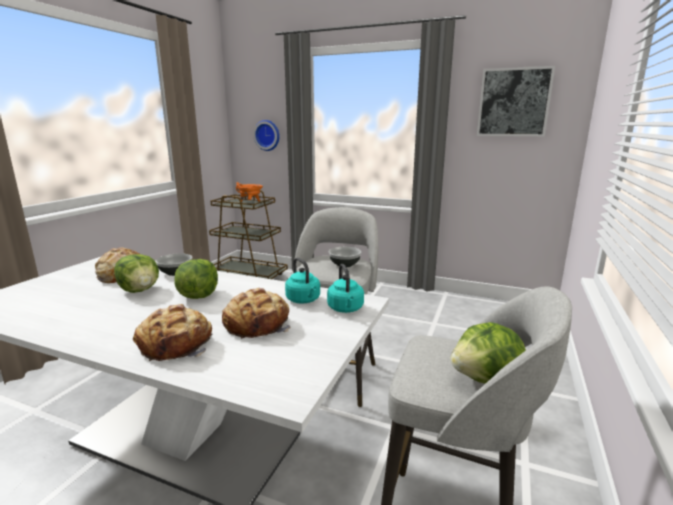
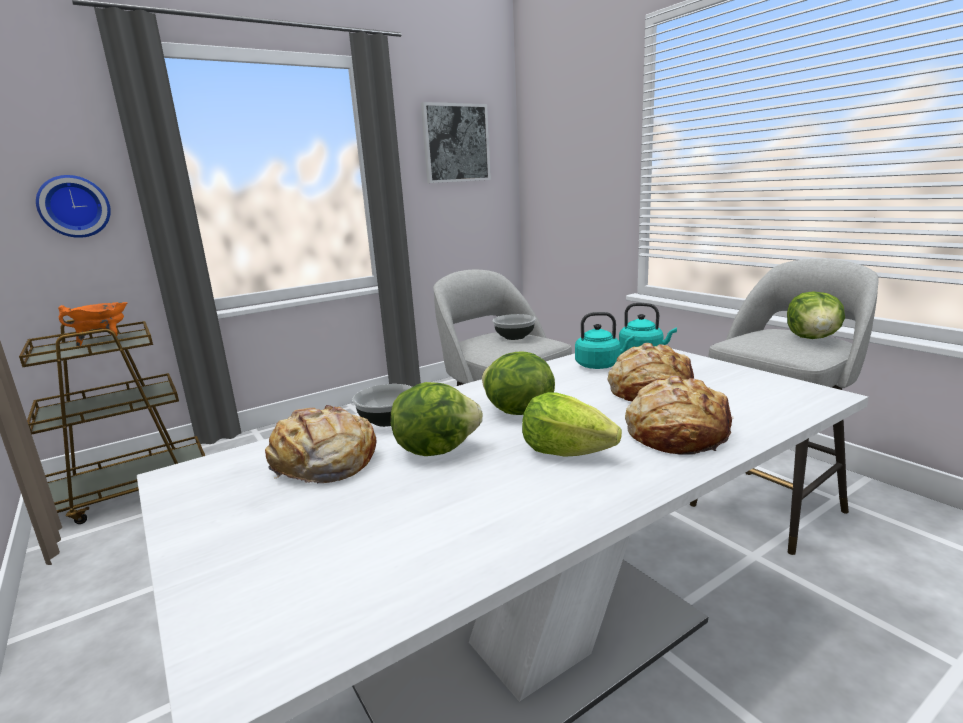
camera: 55 degrees left, 0 degrees up
none -> lettuce [522,392,622,457]

